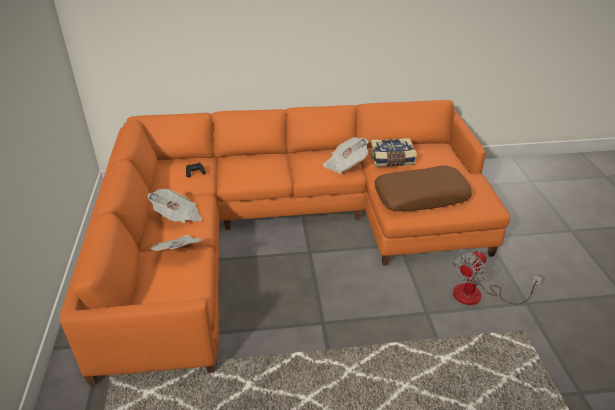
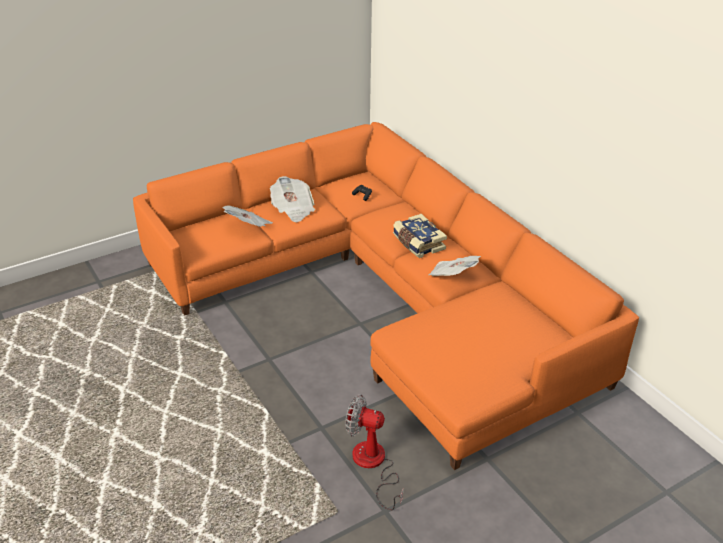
camera: 65 degrees right, 0 degrees up
book [370,138,416,167] -> book moved to [393,214,447,258]
brown pillow [374,165,472,211] -> none

